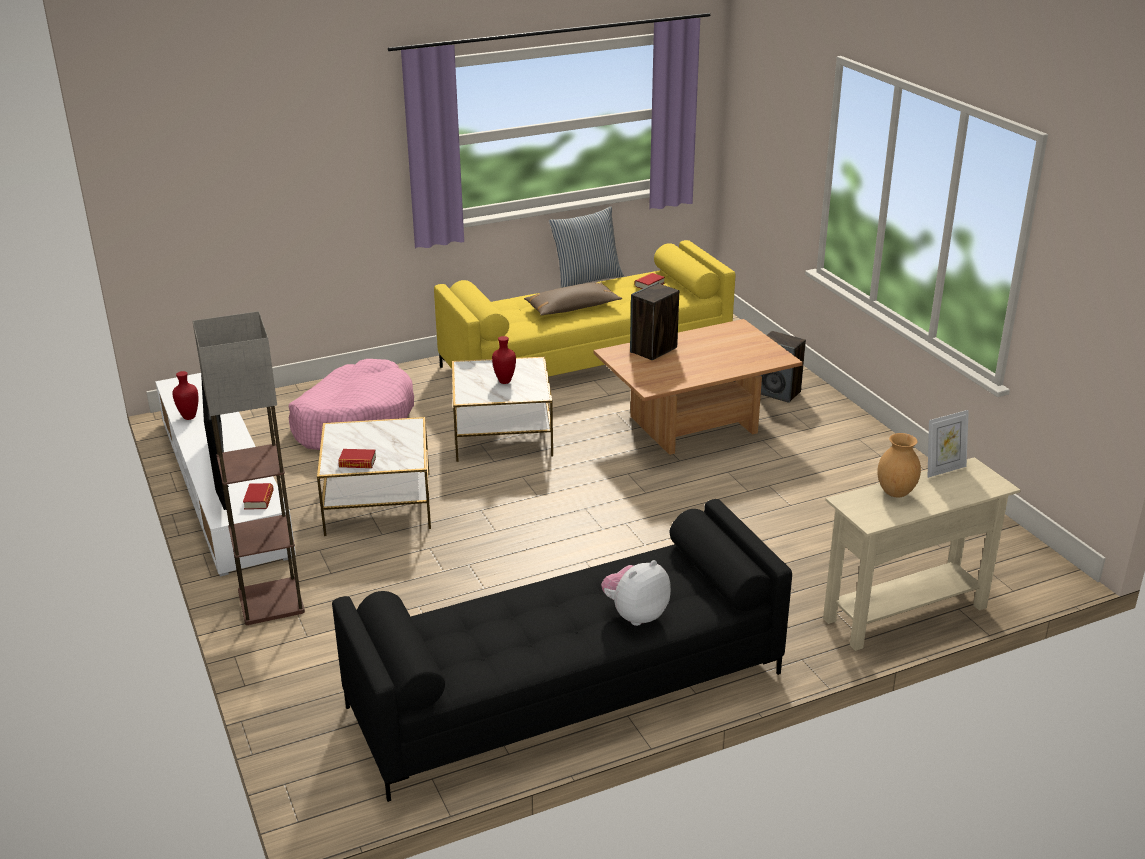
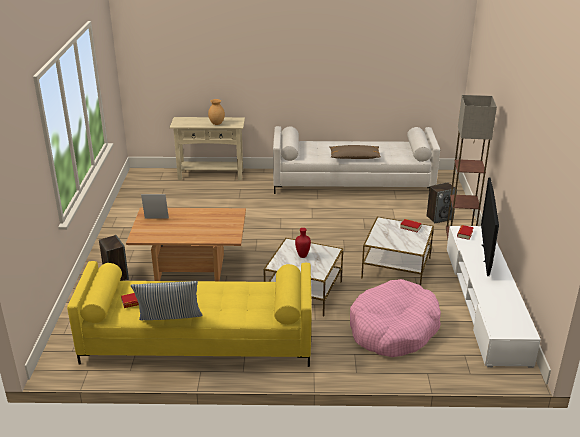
camera: 155 degrees left, 0 degrees up
red vase [172,371,198,420] -> none
black sofa [332,499,792,802] -> white sofa [273,126,440,194]
brown pillow [524,282,622,316] -> brown pillow moved to [329,145,381,159]
plush toy [601,560,671,626] -> none
speaker [630,282,679,360] -> speaker moved to [427,183,457,223]
picture frame [927,410,969,478] -> picture frame moved to [141,194,169,219]

